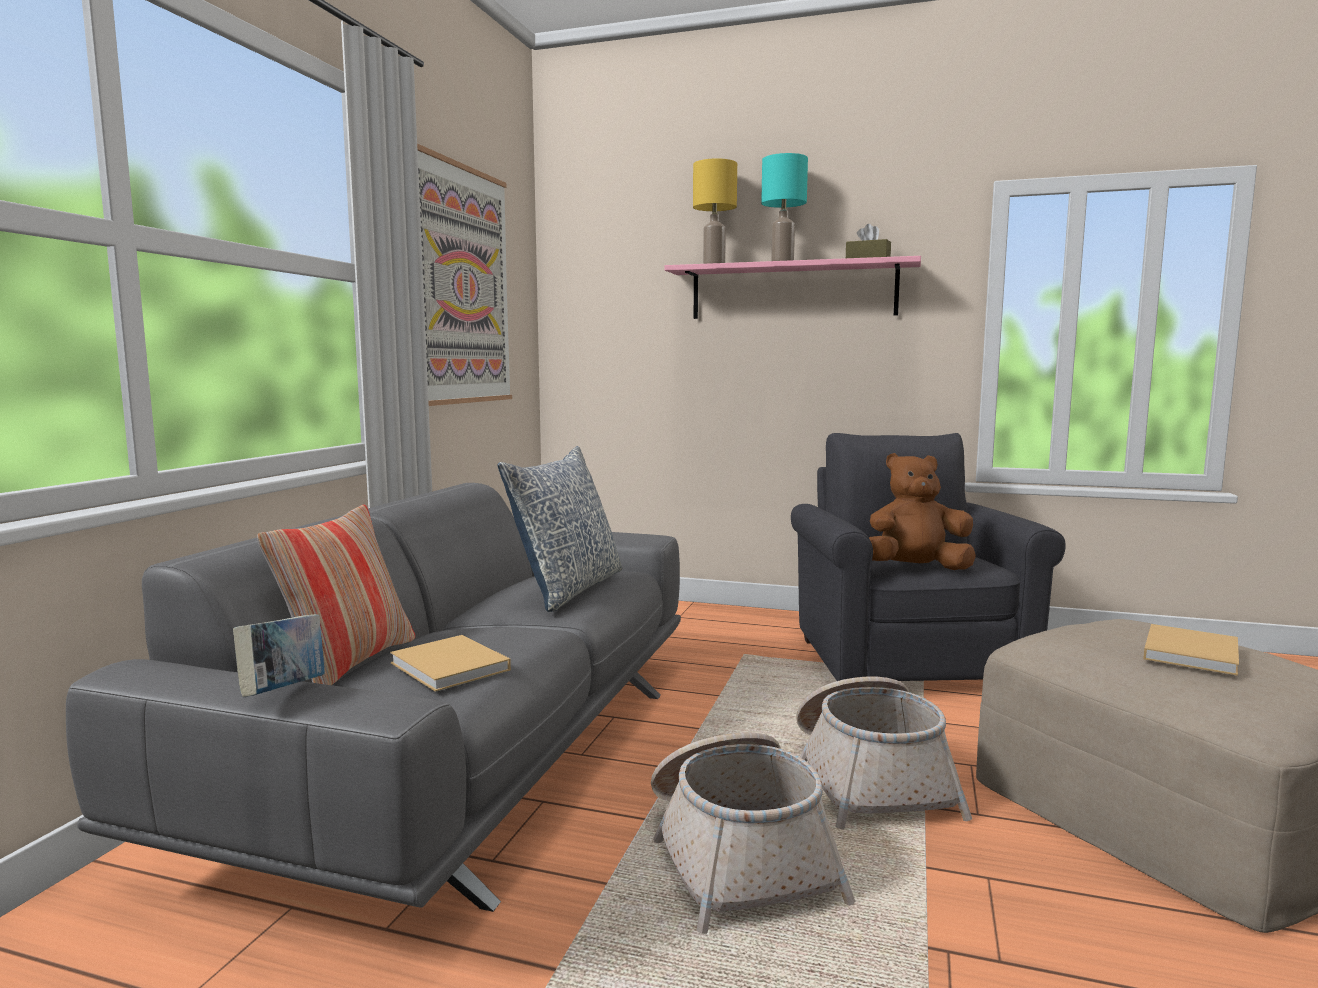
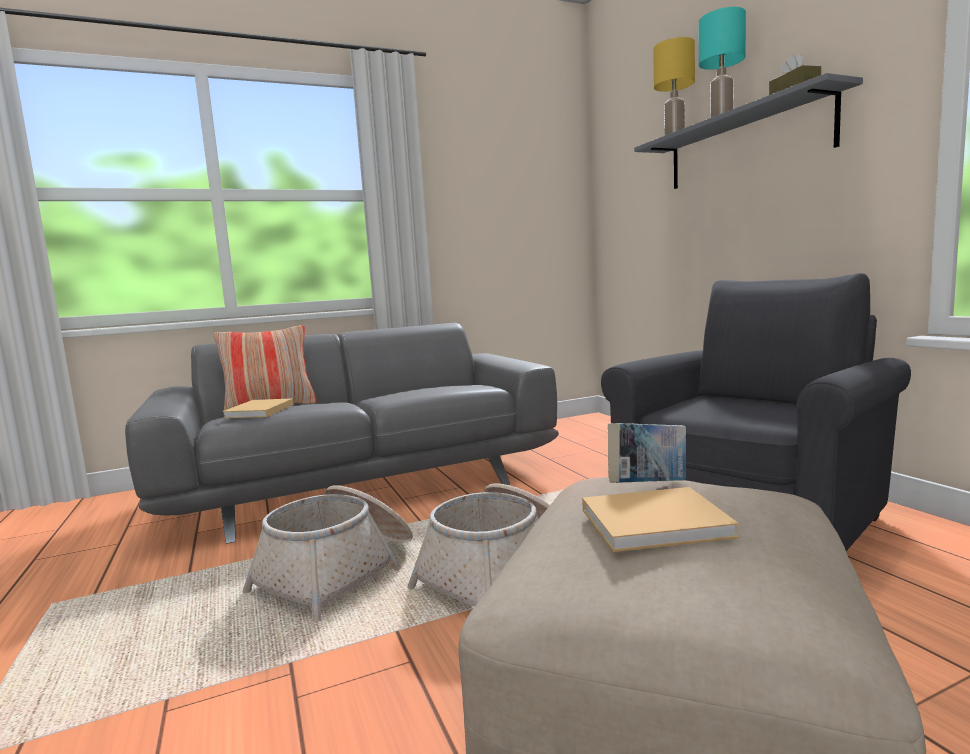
camera: 50 degrees right, 0 degrees up
book [233,614,325,697] -> book moved to [608,423,686,483]
picture [417,144,512,406] -> none
pillow [498,446,622,612] -> none
pink shelf [665,256,921,319] -> grey shelf [634,73,863,189]
brown plush toy [869,453,976,570] -> none

